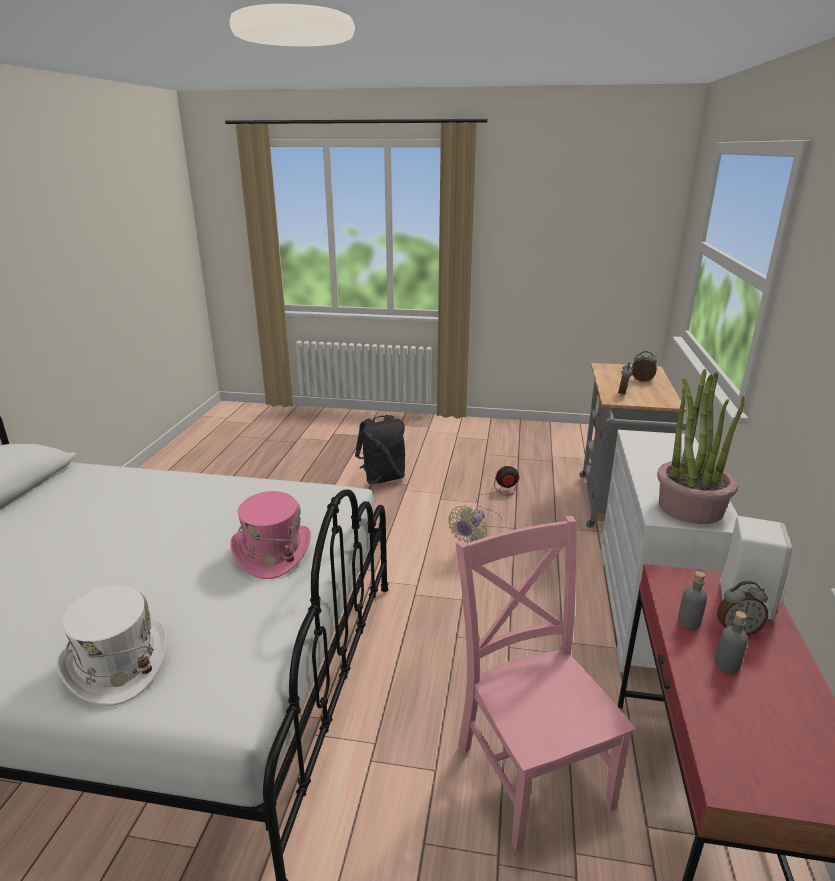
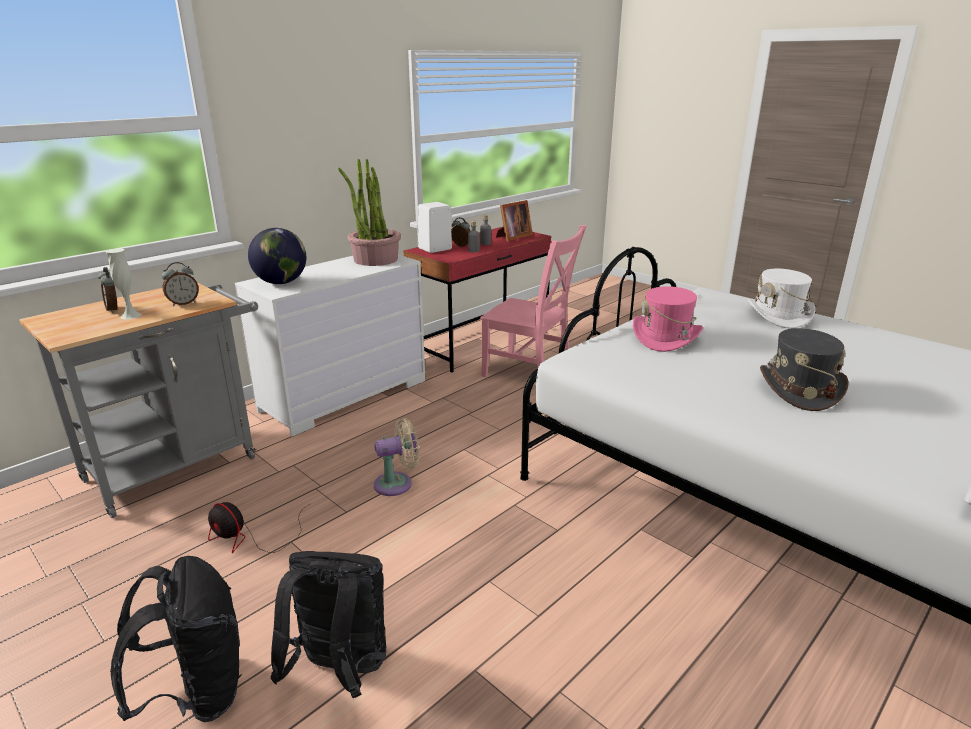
camera: 145 degrees left, 0 degrees up
pink chair [456,516,636,851] -> pink chair turned 75 degrees counterclockwise [480,225,587,377]
none -> white vase [106,248,141,319]
none -> black backpack [110,556,242,722]
none -> globe [248,228,306,284]
none -> picture frame [496,200,533,241]
none -> grey hat [760,328,849,411]

